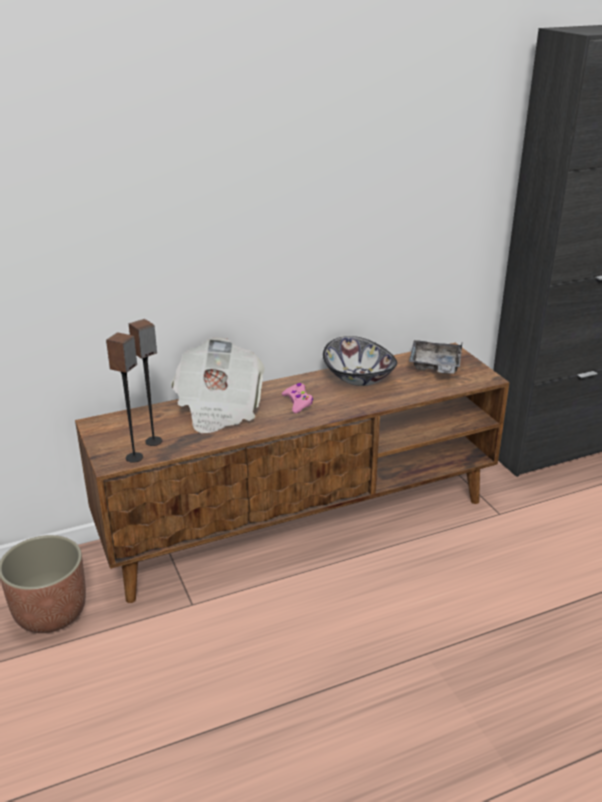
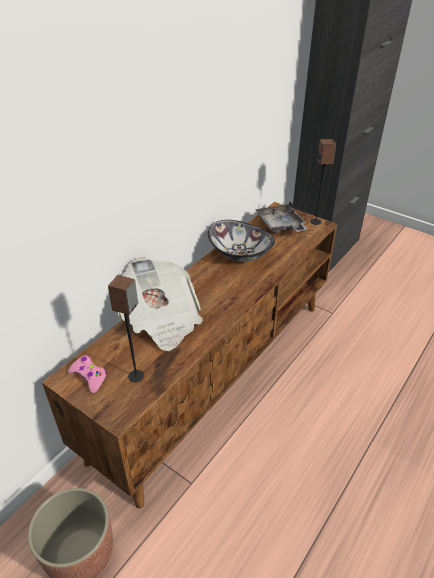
camera: 30 degrees left, 10 degrees up
speaker [106,332,143,463] -> speaker moved to [310,139,336,225]
pink game controller [282,383,313,413] -> pink game controller moved to [68,355,107,393]

